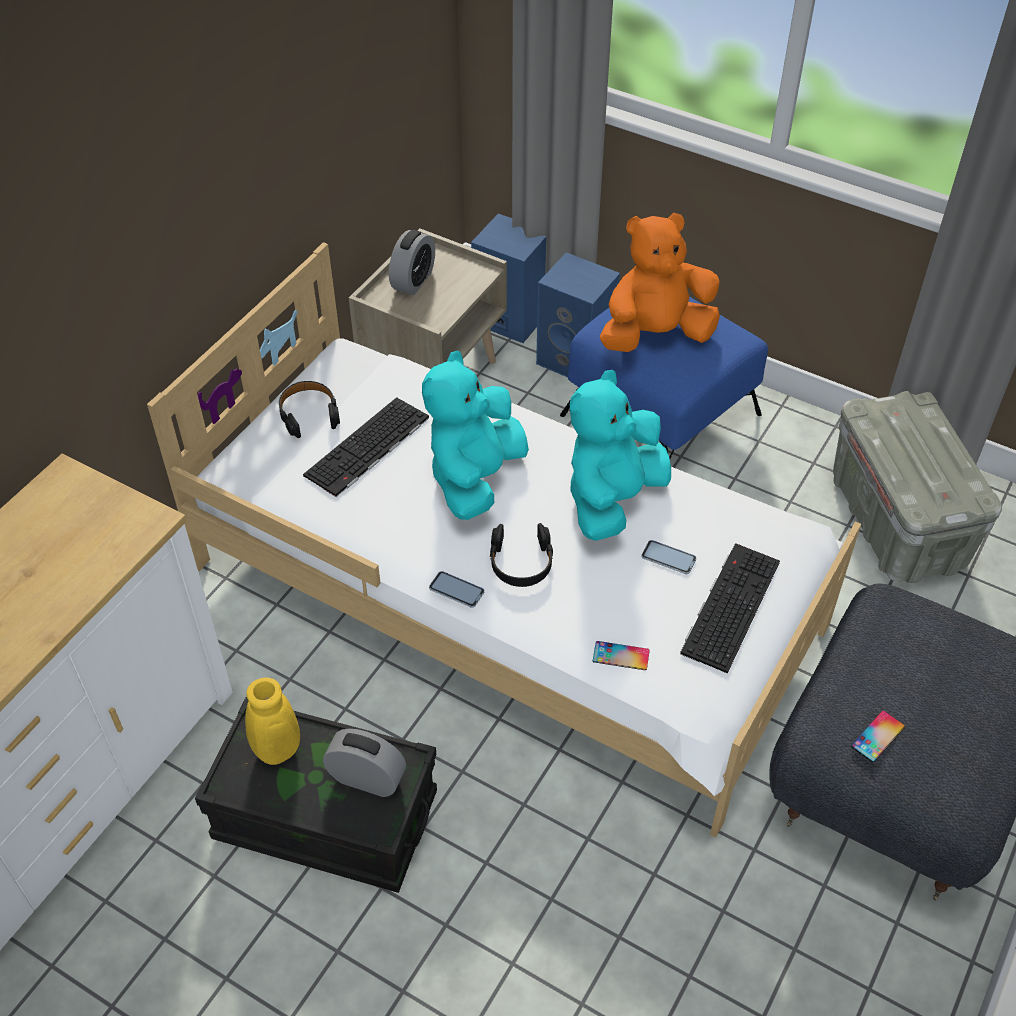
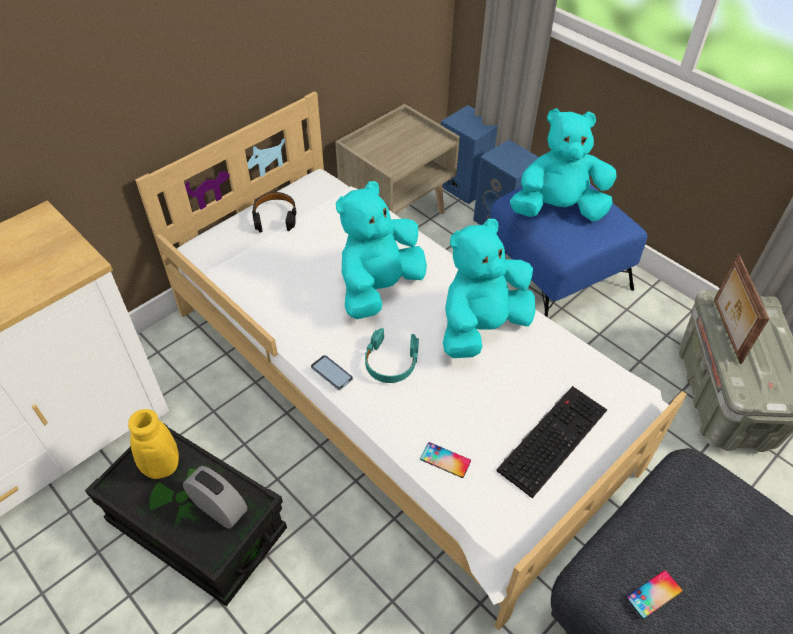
camera: 15 degrees right, 0 degrees up
keyboard [303,397,429,497] -> none
alarm clock [389,230,435,295] -> none
black headphones [490,523,553,587] -> turquoise headphones [365,328,419,383]
orange plush toy [600,213,720,352] -> turquoise plush toy [510,108,617,222]
phone [641,540,696,574] -> none
none -> picture frame [714,254,769,364]

